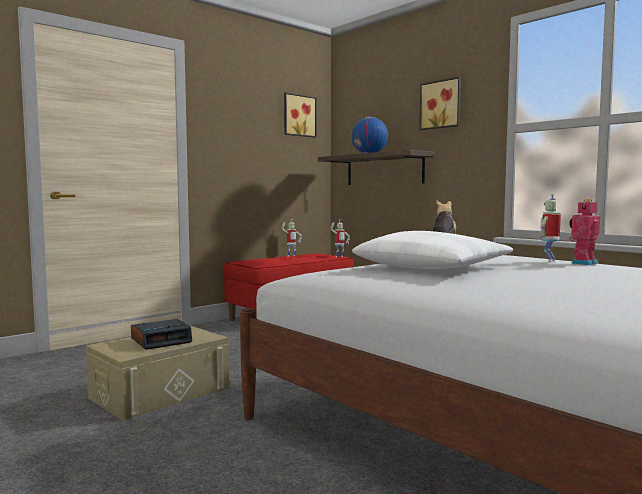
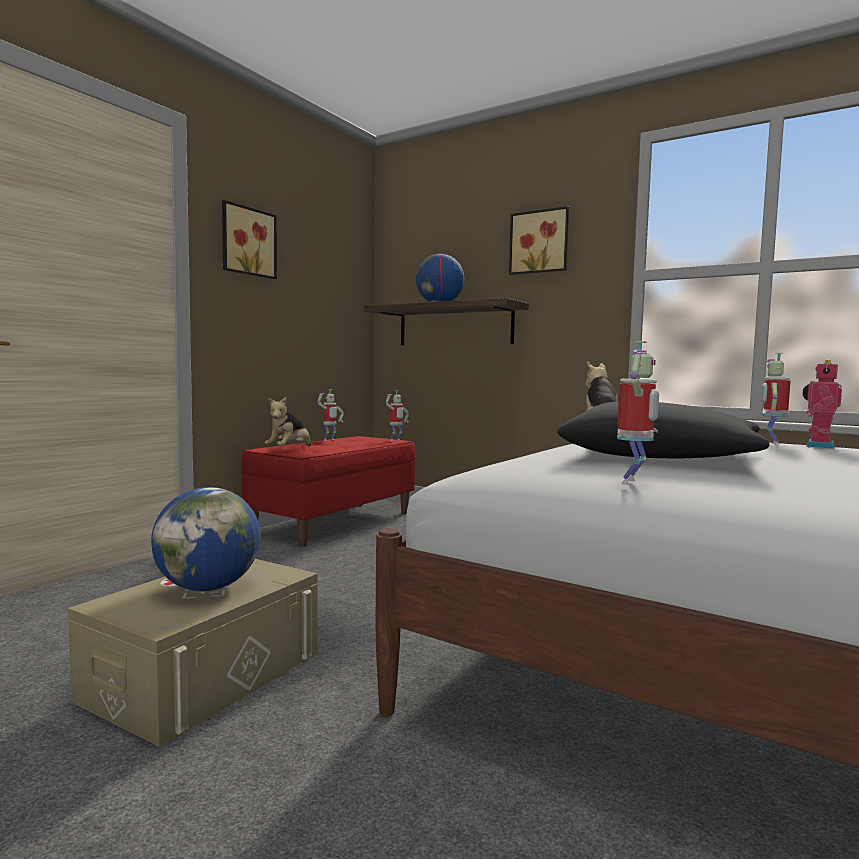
camera: 15 degrees left, 0 degrees up
alarm clock [131,319,192,350] -> globe [151,487,260,591]
picture [284,93,317,137] -> picture moved to [222,200,277,279]
white pillow [352,231,513,269] -> black pillow [557,402,770,458]
none -> plush toy [265,397,311,446]
none -> toy robot [617,341,659,485]

